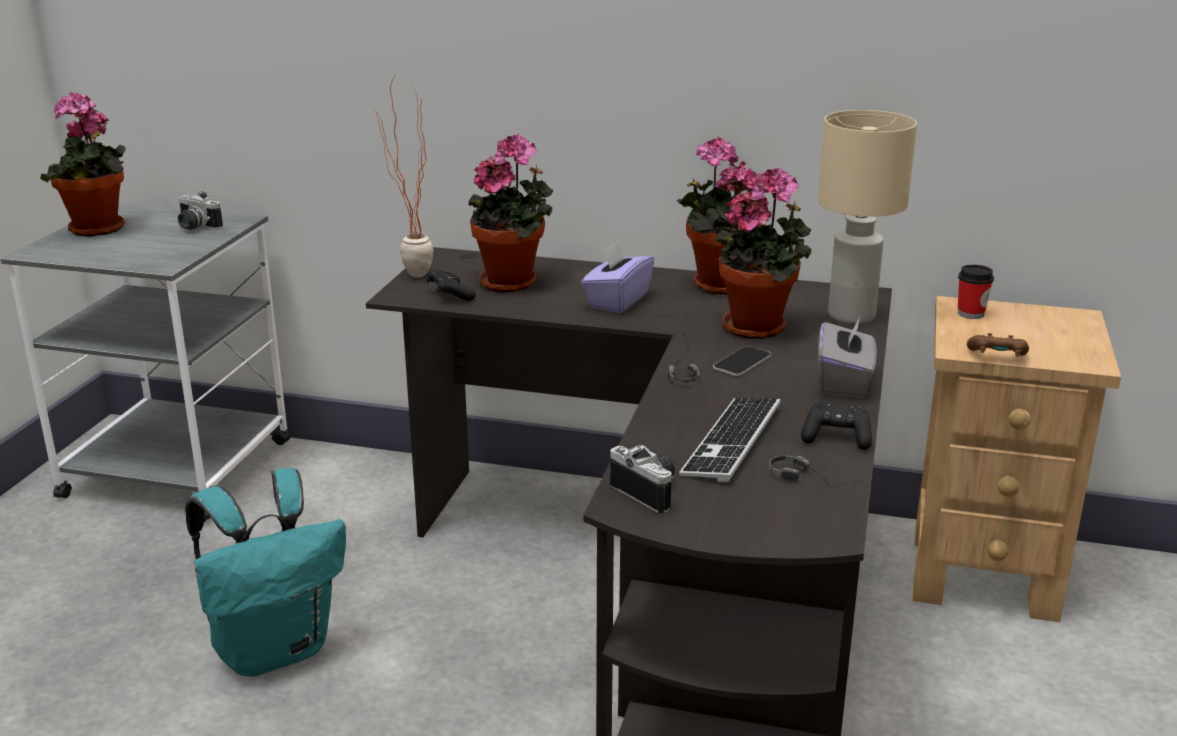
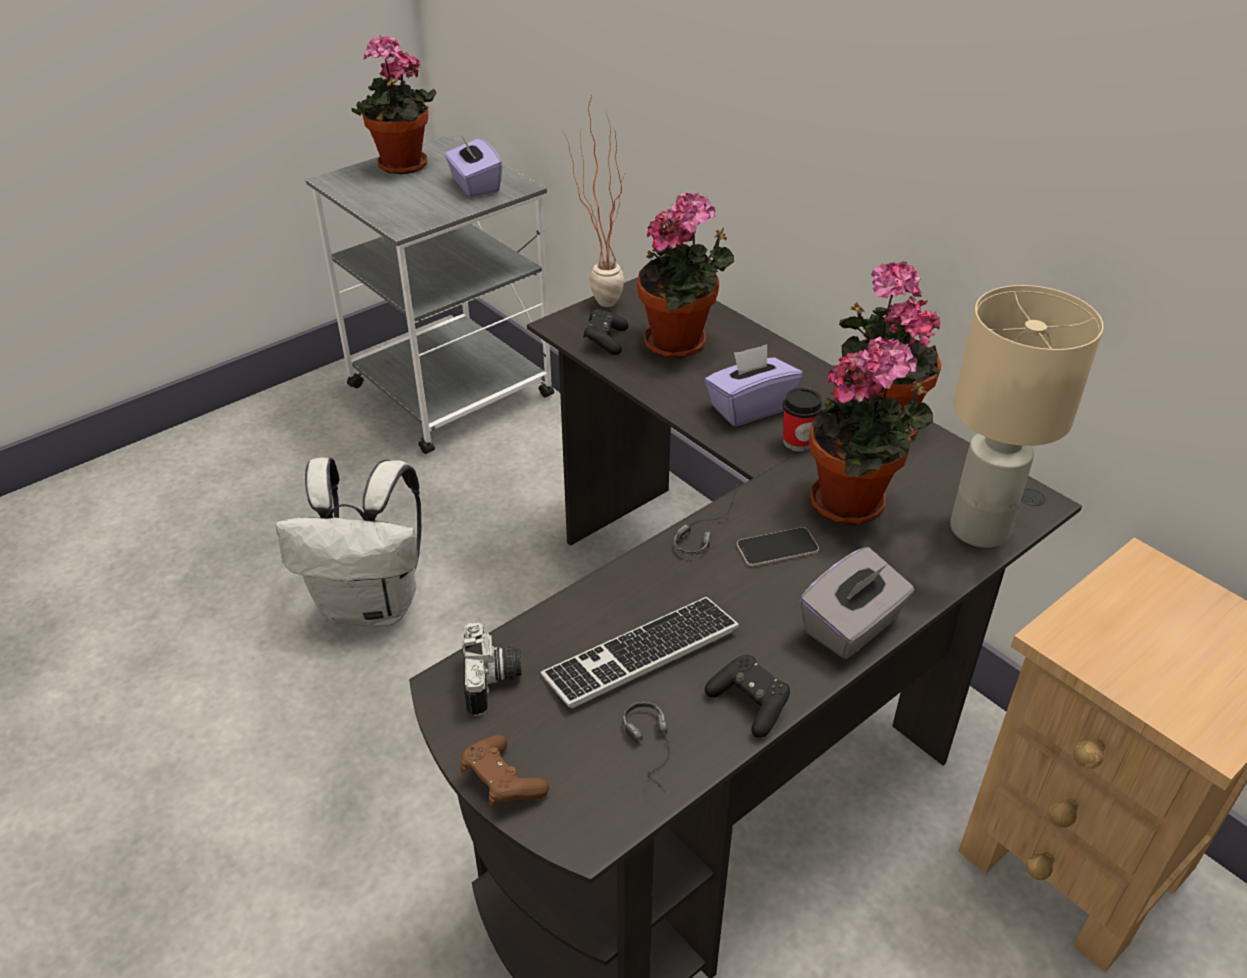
camera: 35 degrees right, 15 degrees up
camera [178,191,223,230] -> purple tissue box [445,133,502,197]
turquoise backpack [185,468,346,677] -> white backpack [276,457,421,626]
cup [958,264,994,319] -> cup moved to [783,387,823,451]
brown game controller [967,333,1029,357] -> brown game controller moved to [460,735,549,806]

